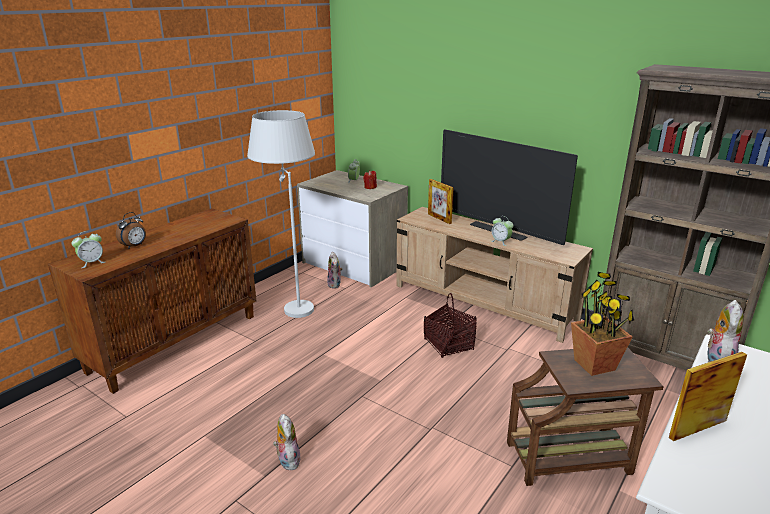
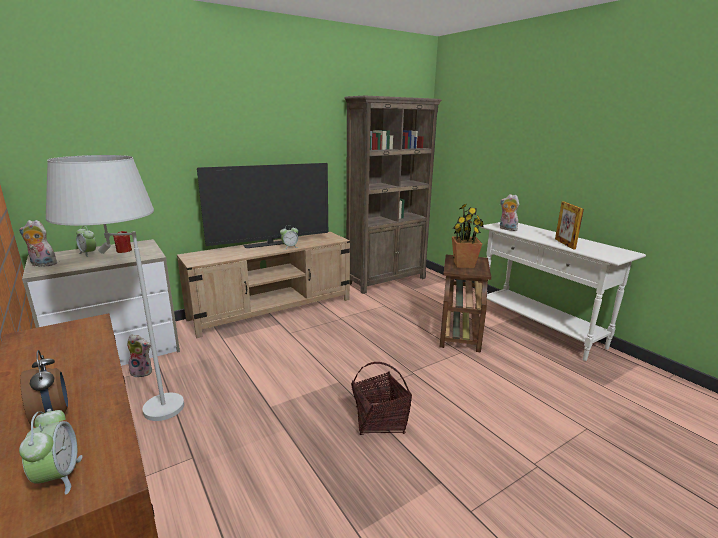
camera: 70 degrees left, 5 degrees down
plush toy [273,414,301,470] -> plush toy moved to [19,220,57,267]
basket [424,293,477,358] -> basket moved to [351,362,412,435]
picture frame [428,179,454,224] -> none

